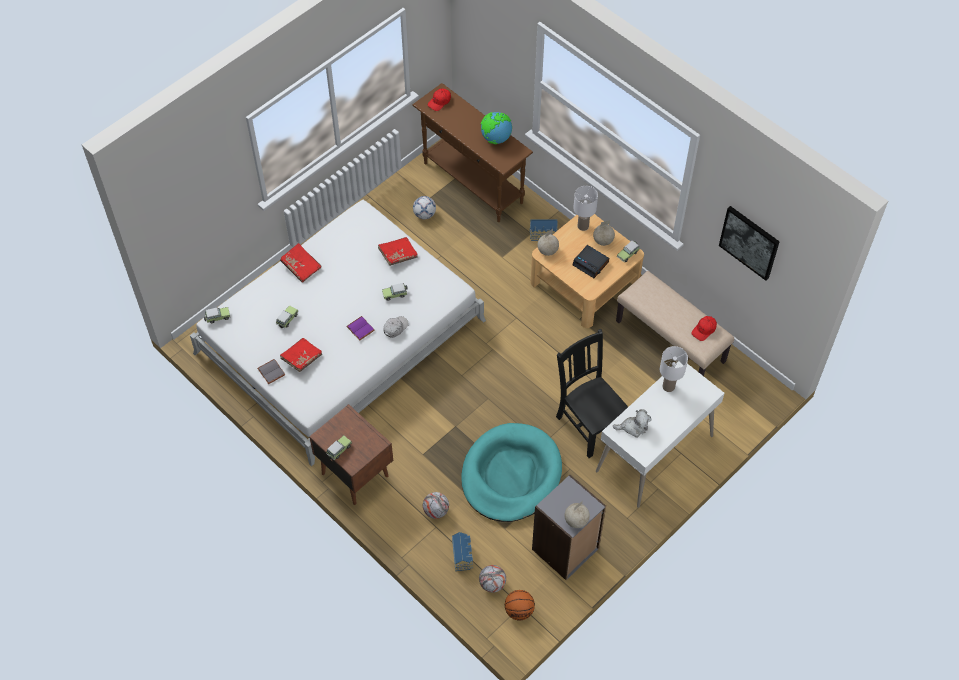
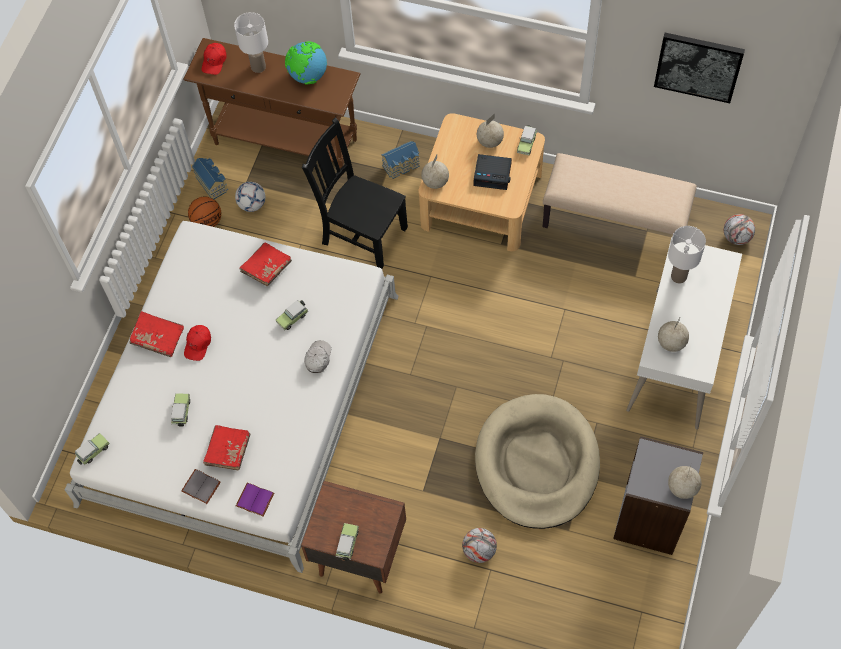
camera: 25 degrees left, 5 degrees up
purple book [346,316,375,341] -> purple book moved to [236,483,274,517]
toy house [452,532,473,571] -> toy house moved to [192,158,228,199]
turquoise dog bed [461,423,562,522] -> beige dog bed [475,394,600,529]
football [479,565,506,593] -> football moved to [724,214,755,245]
basketball [505,590,535,621] -> basketball moved to [188,197,221,227]
black chair [556,329,628,458] -> black chair moved to [302,118,408,269]
white table lamp [573,186,598,231] -> white table lamp moved to [234,12,268,73]
plush toy [613,409,652,437] -> globe [658,316,689,352]
red cap [691,316,717,341] -> red cap moved to [184,325,211,361]

